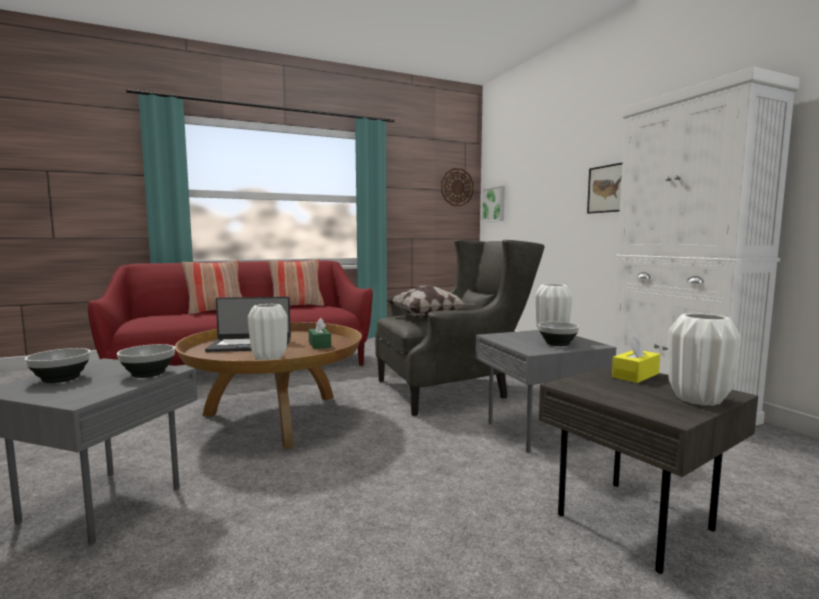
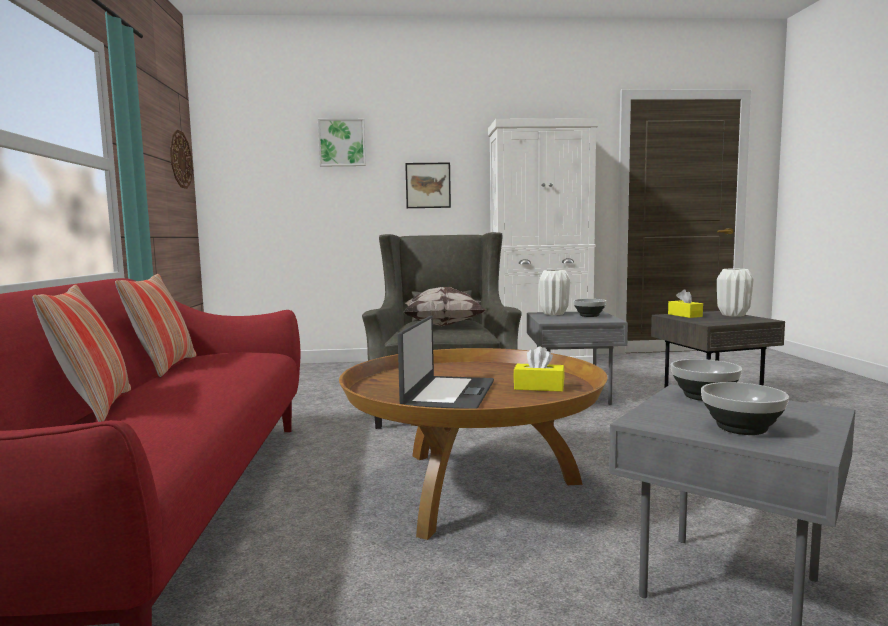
camera: 70 degrees left, 0 degrees up
white vase [248,304,288,360] -> yellow tissue box [513,346,565,392]
green tissue box [308,318,331,349] -> none
picture [482,186,505,222] -> picture moved to [318,119,366,166]

